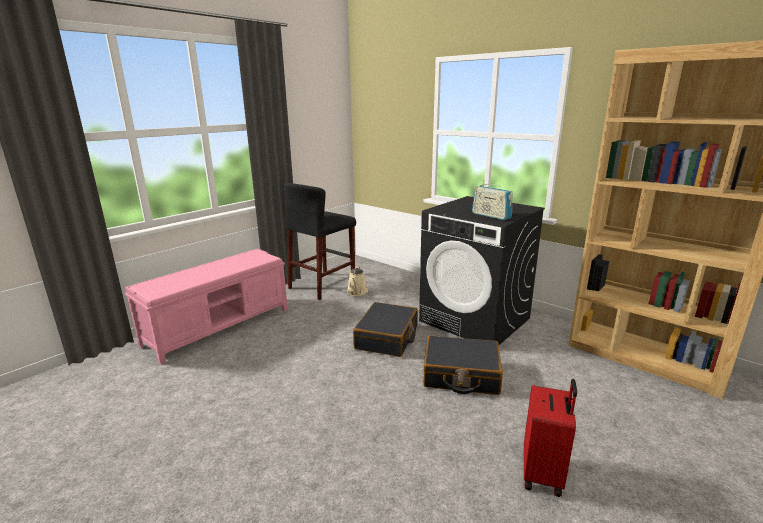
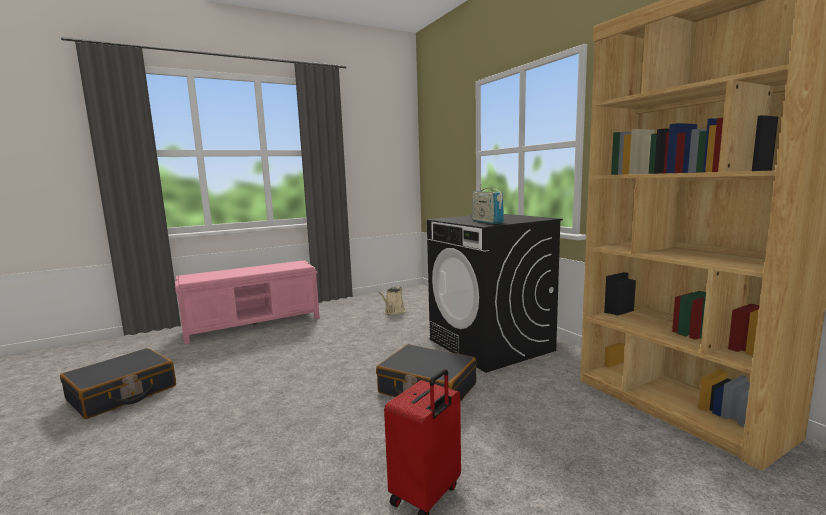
camera: 20 degrees right, 10 degrees down
black stool [284,182,356,300] -> none
black suitcase [353,302,418,357] -> black suitcase moved to [60,348,176,419]

